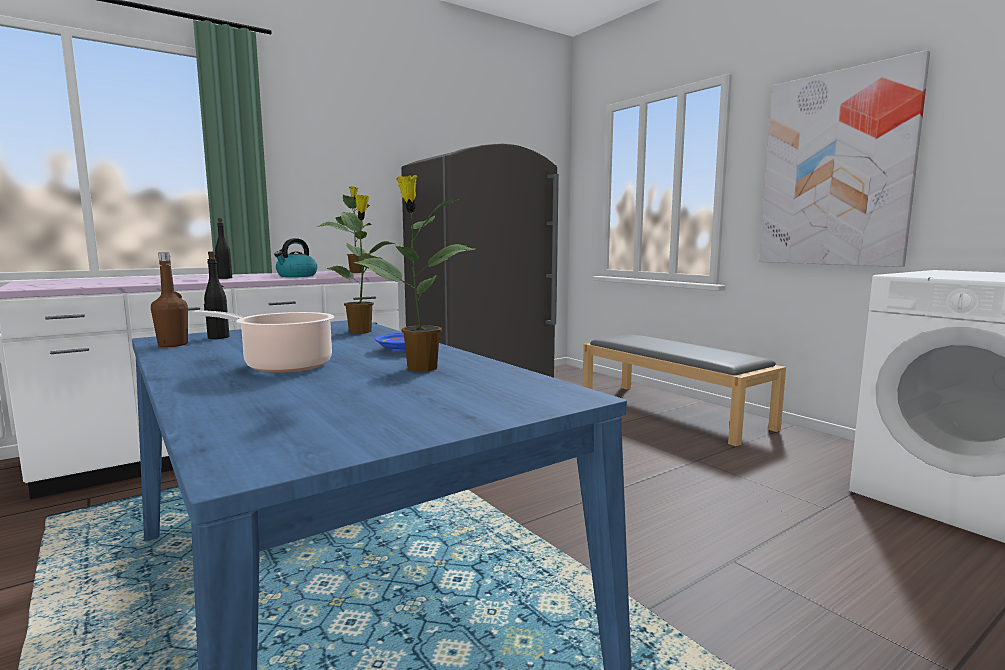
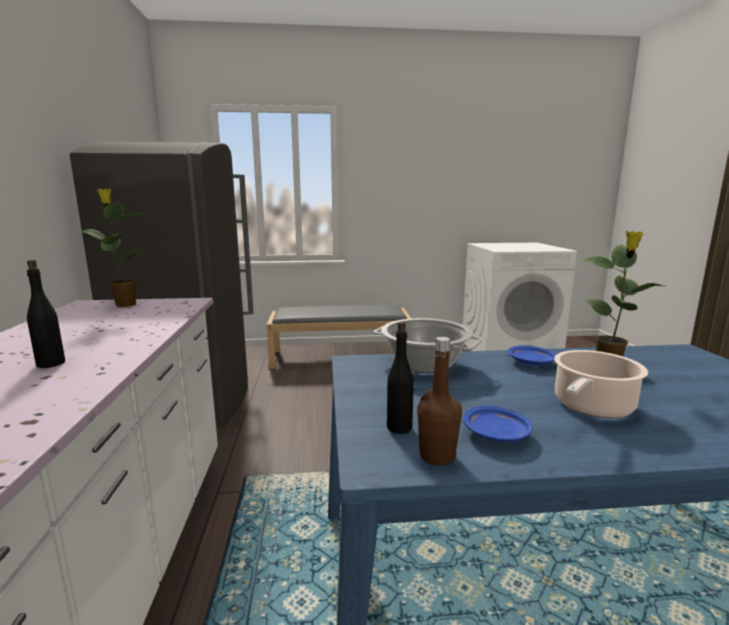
camera: 60 degrees left, 5 degrees up
kettle [274,238,317,277] -> none
potted plant [319,194,395,334] -> cooking pot [373,318,482,373]
picture [759,50,930,267] -> none
none -> blue plate [463,406,533,442]

